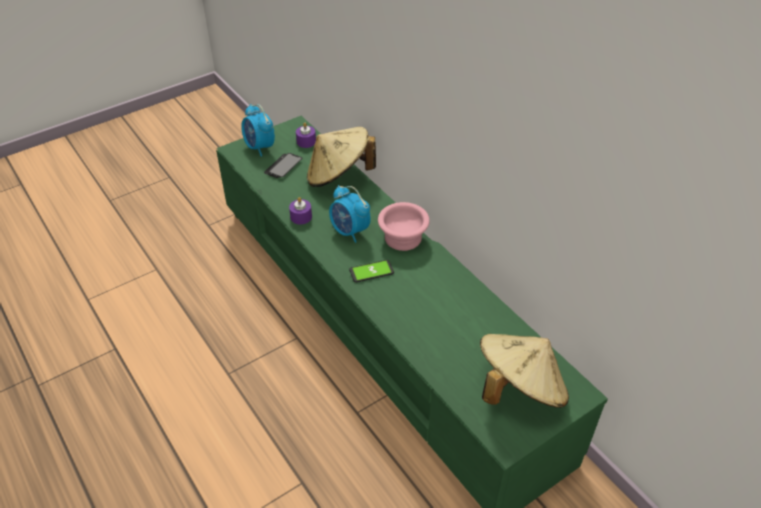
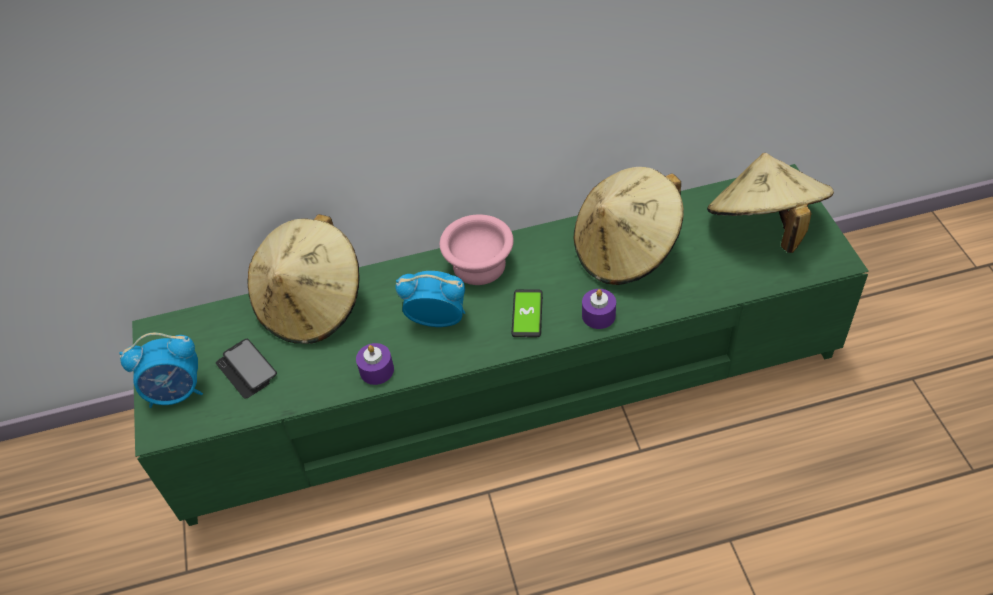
camera: 65 degrees left, 5 degrees up
purple candle [296,122,316,148] -> purple candle moved to [582,289,616,329]
alarm clock [329,185,371,243] -> alarm clock turned 150 degrees counterclockwise [396,271,466,327]
none -> beige hat [574,167,684,285]

